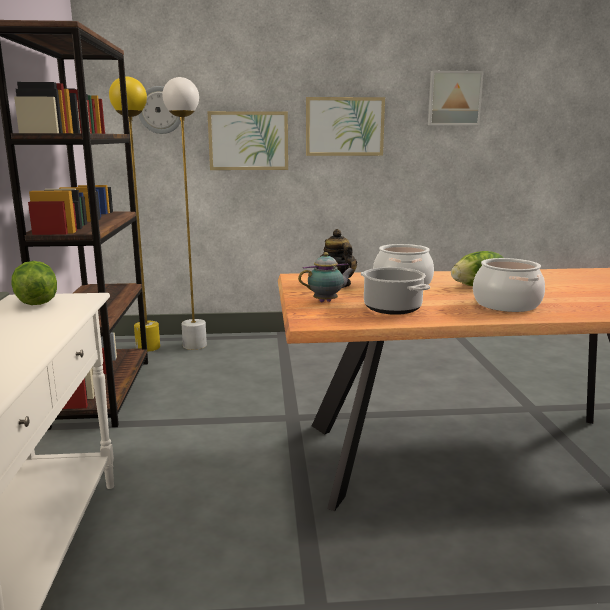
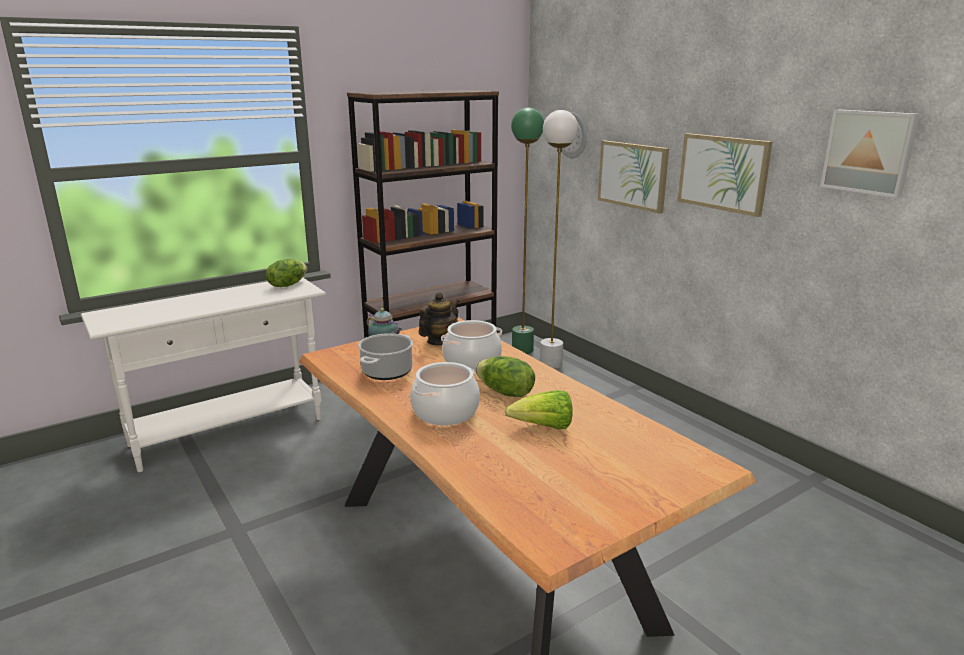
camera: 60 degrees right, 5 degrees up
yellow floor lamp [109,76,160,352] -> green floor lamp [511,108,544,354]
none -> lettuce [505,390,572,429]

